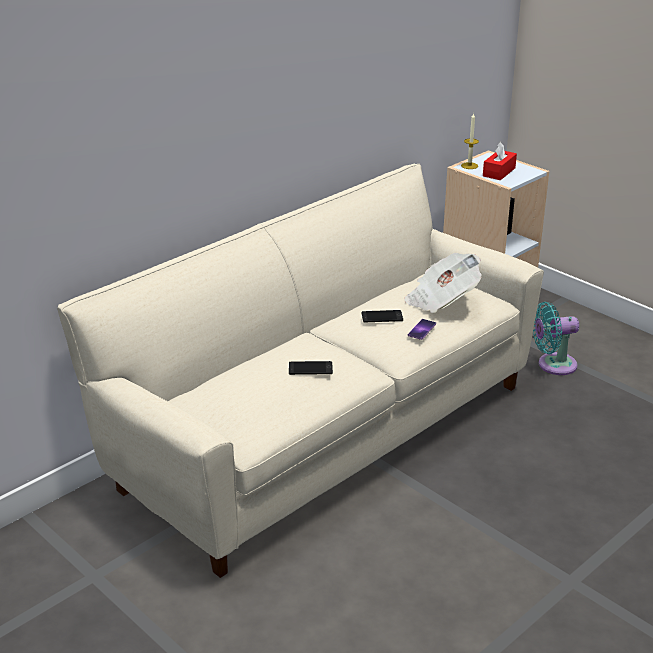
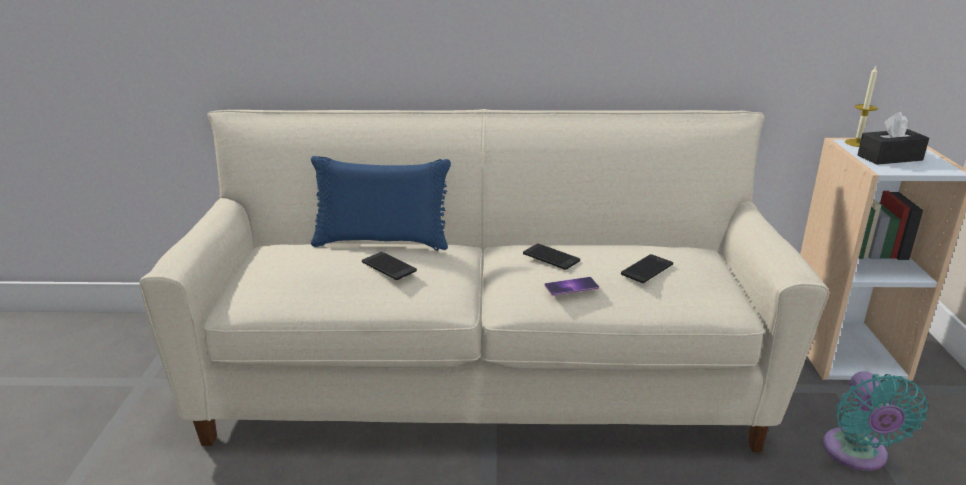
camera: 45 degrees right, 5 degrees down
newspaper [404,253,482,313] -> phone [621,254,673,283]
red tissue box [483,142,517,180] -> black tissue box [858,112,929,165]
turquoise fan [533,302,579,375] -> turquoise fan turned 120 degrees counterclockwise [823,372,928,471]
none -> blue pillow [311,156,451,251]

